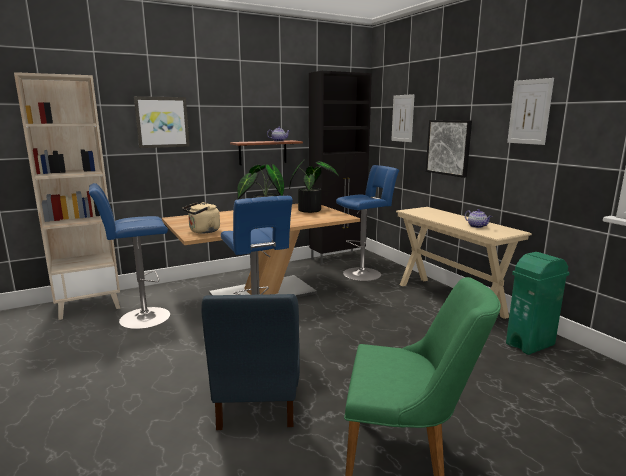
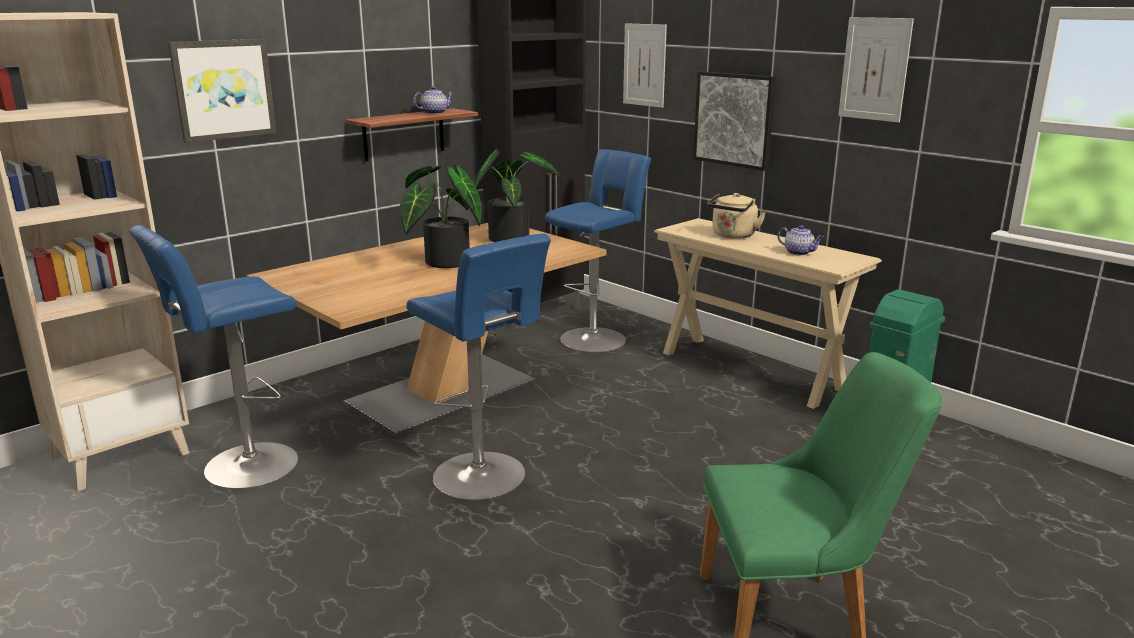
camera: 15 degrees left, 5 degrees up
beige kettle [182,202,220,233] -> beige kettle moved to [707,193,766,239]
blue chair [201,294,300,430] -> none

